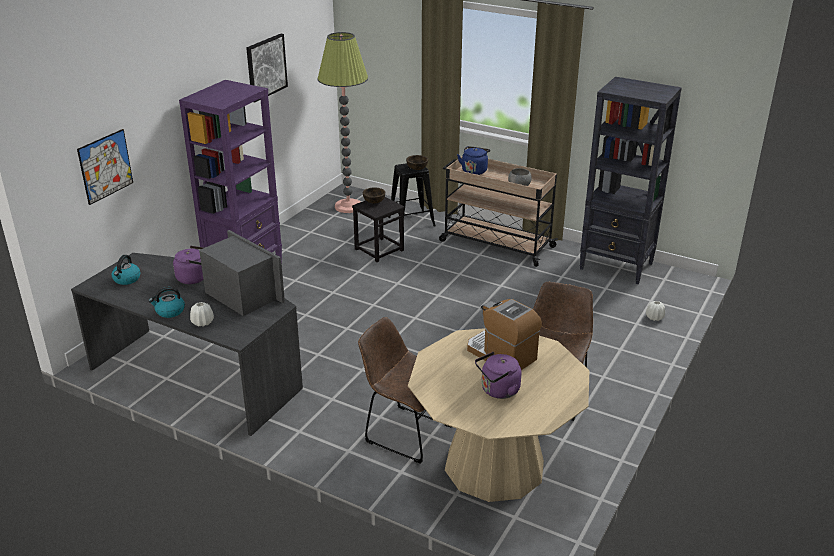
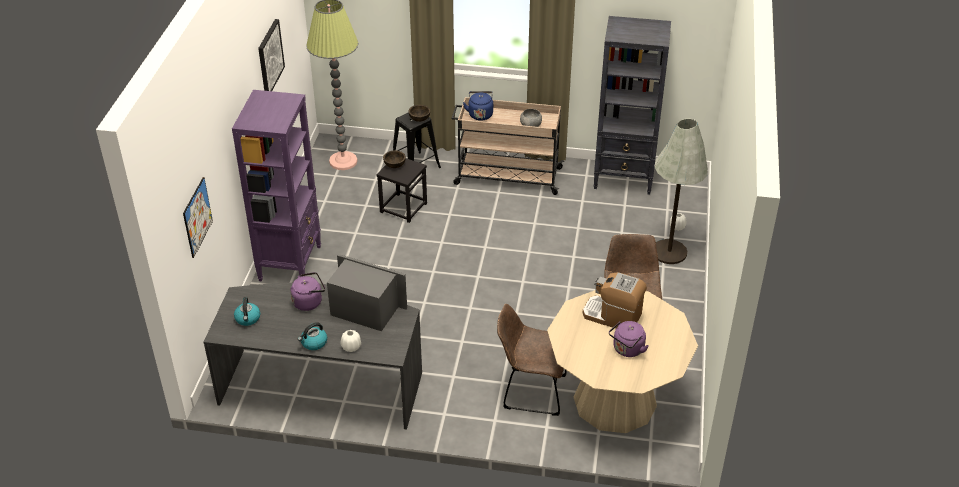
camera: 20 degrees left, 10 degrees up
none -> grey floor lamp [655,119,708,264]

